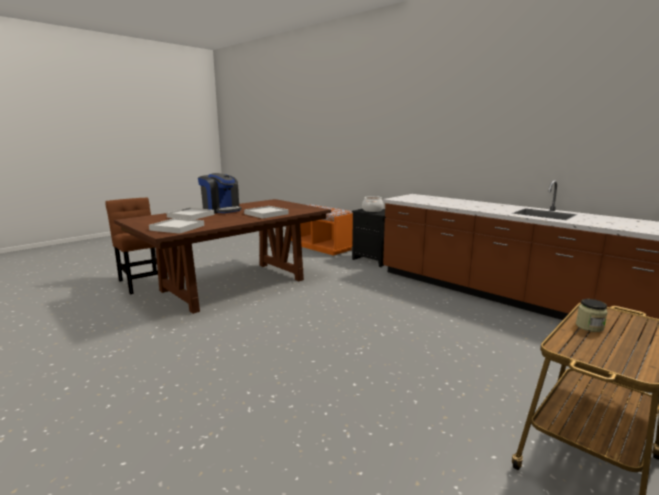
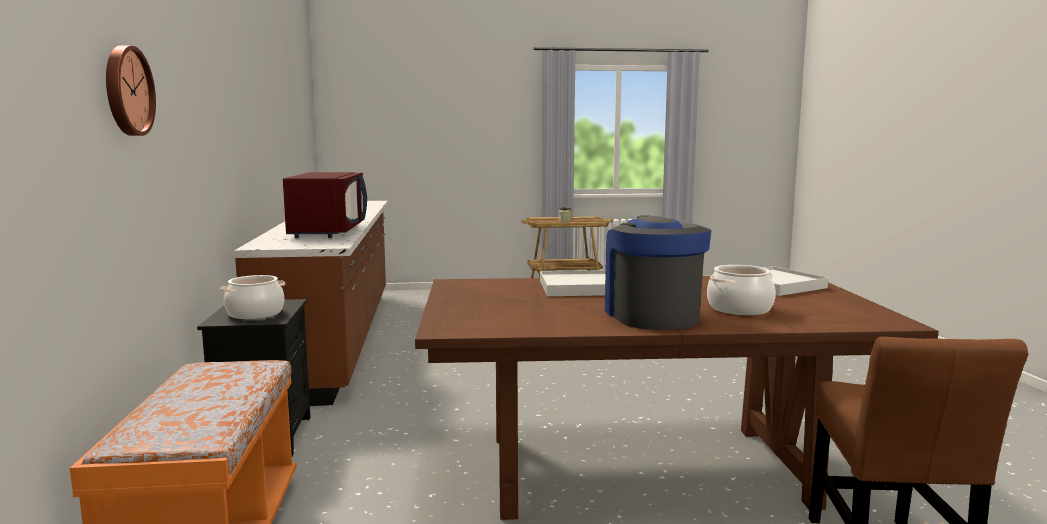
camera: 140 degrees left, 5 degrees down
white tray [166,208,215,220] -> cooking pot [707,265,776,315]
none -> wall clock [106,45,156,136]
none -> red microwave [283,172,367,238]

